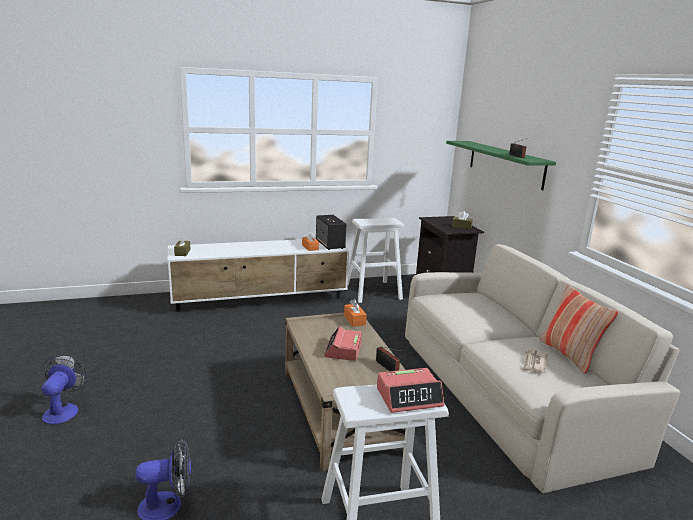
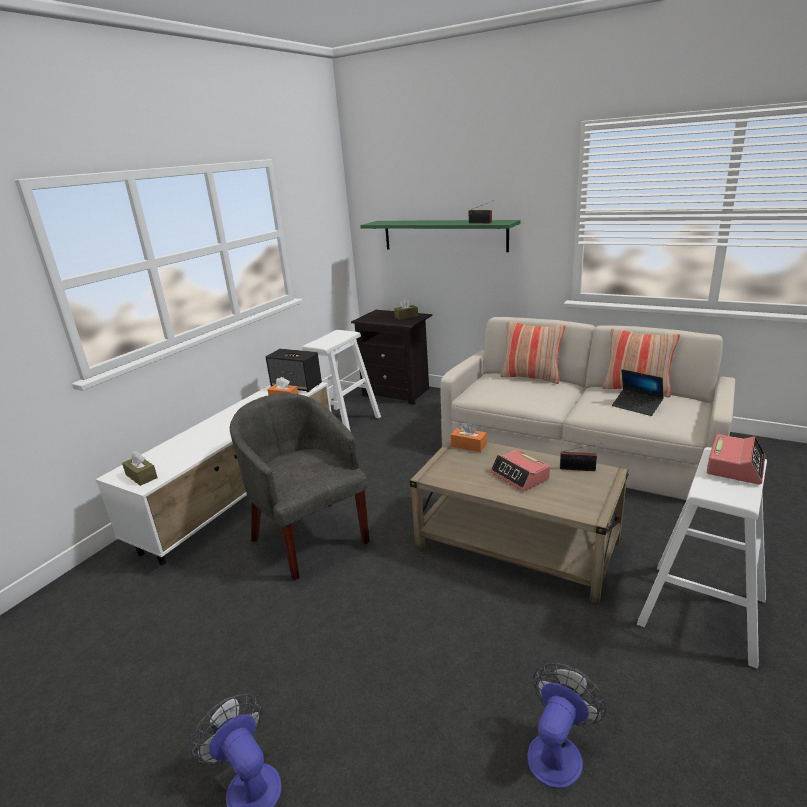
camera: 40 degrees left, 5 degrees up
newspaper [523,349,548,373] -> laptop [612,369,664,416]
none -> grey armchair [230,393,370,581]
none -> pillow [501,321,565,384]

